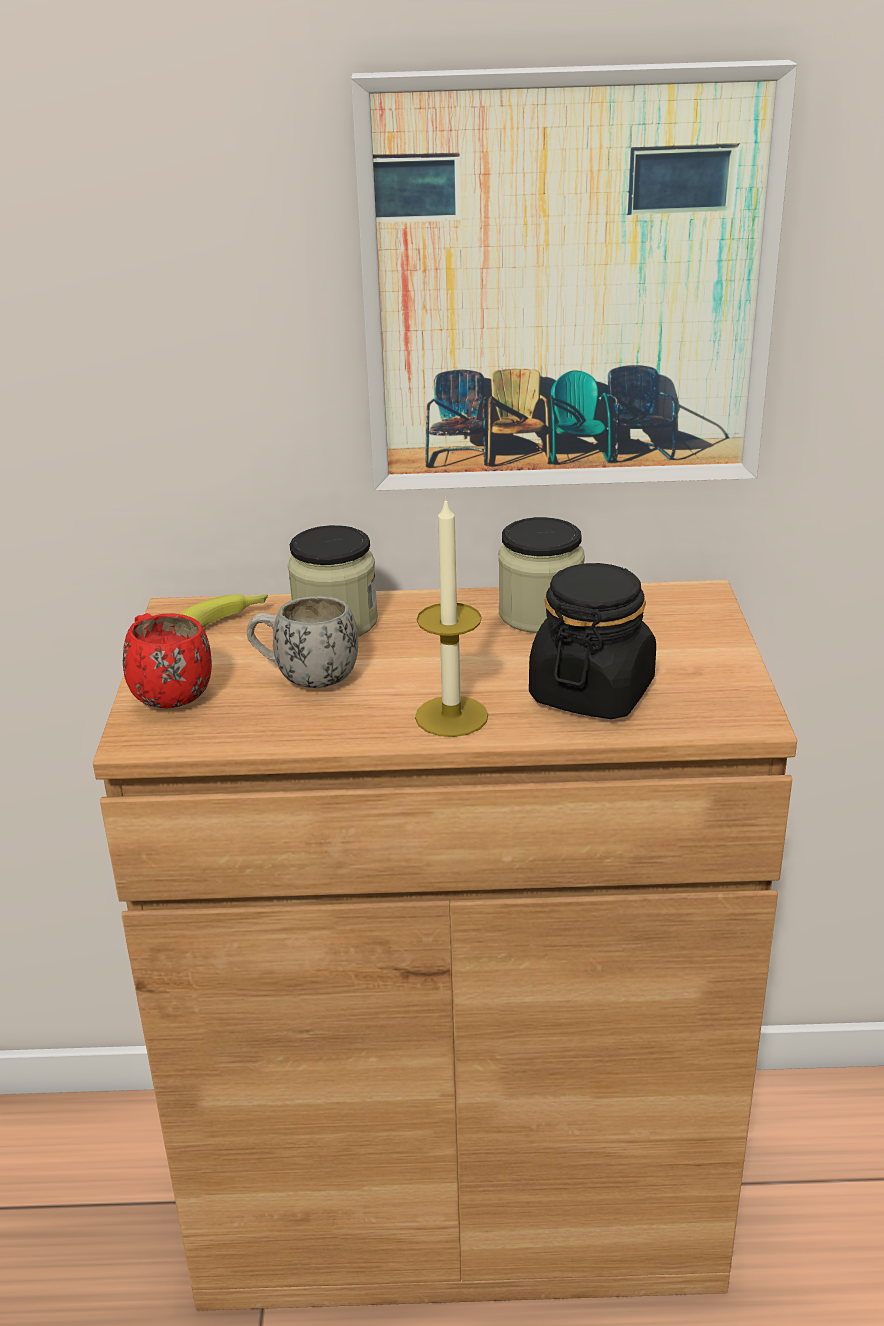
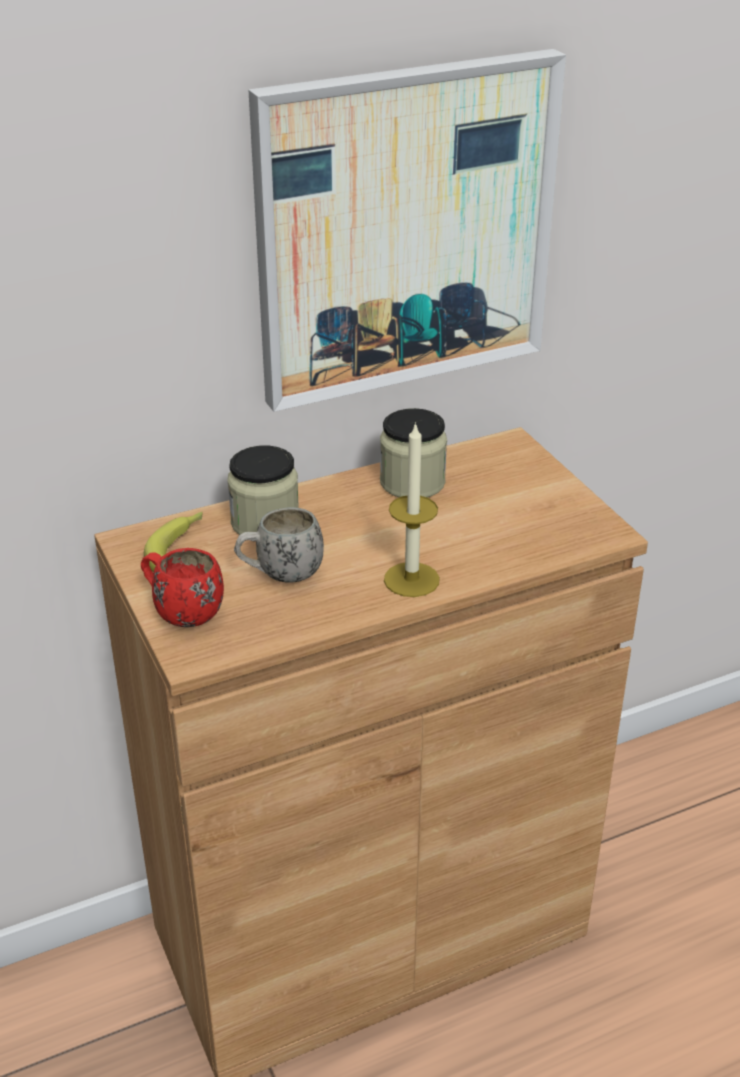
camera: 25 degrees left, 5 degrees up
black jar [529,563,656,719] -> none

